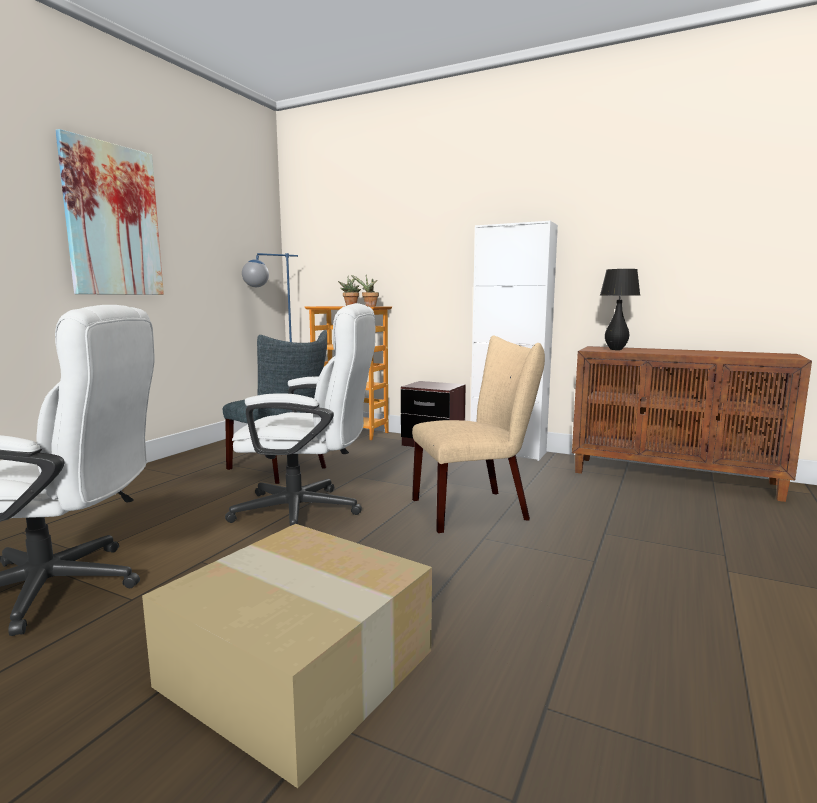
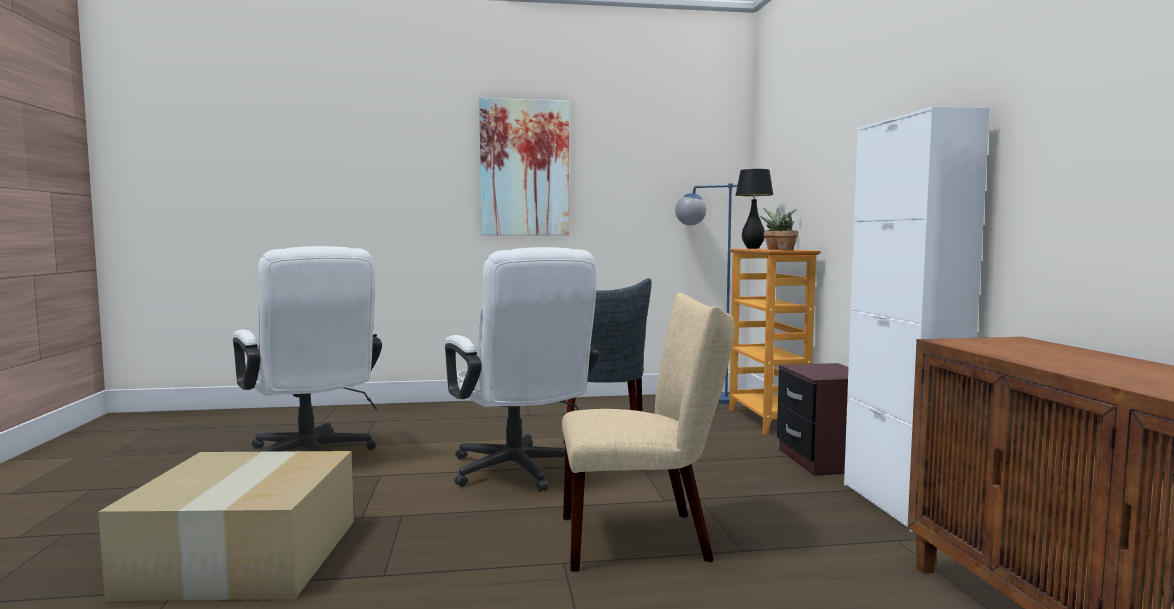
camera: 55 degrees right, 5 degrees down
beige chair [412,335,545,533] -> beige chair turned 45 degrees counterclockwise [562,293,734,572]
black table lamp [600,269,640,350] -> black table lamp moved to [735,169,773,249]

